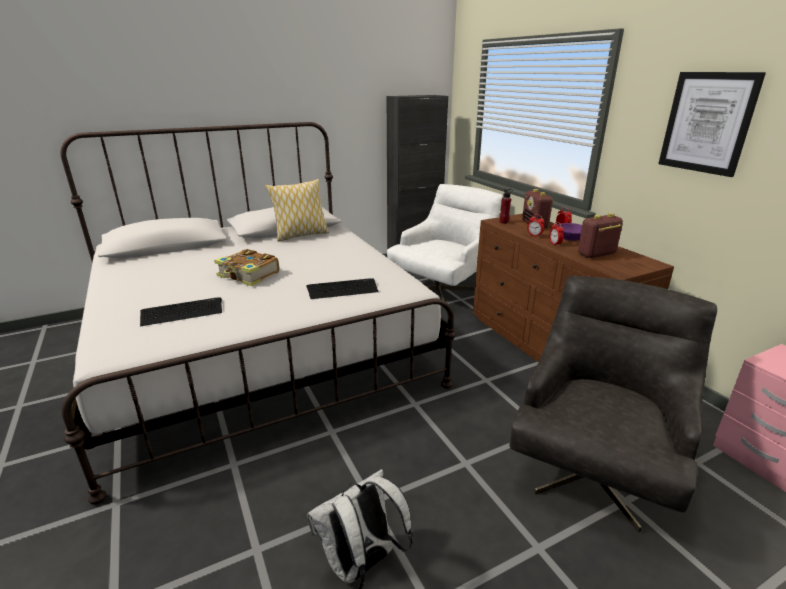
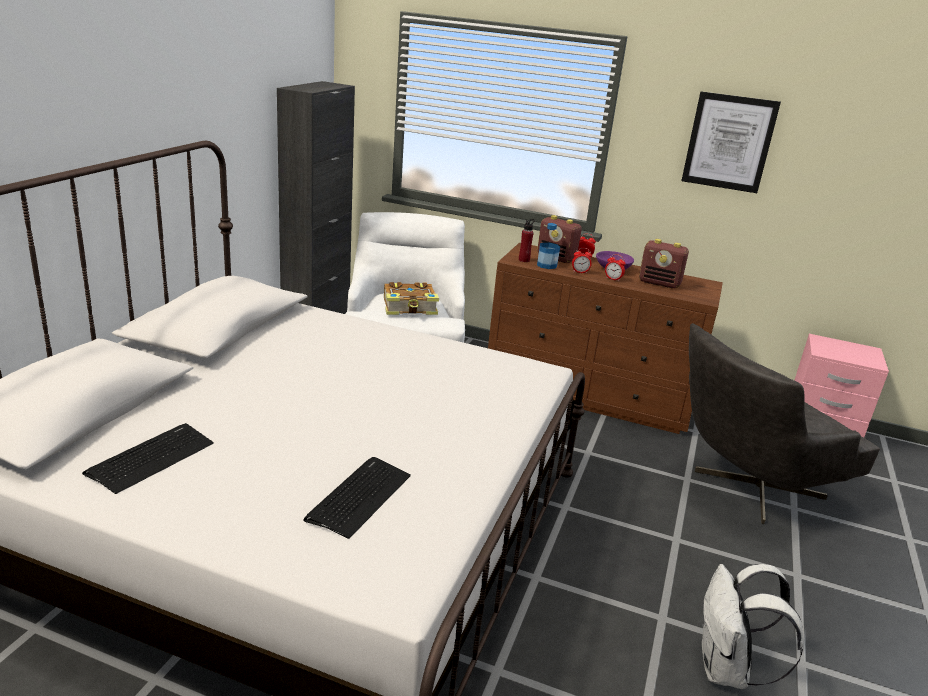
camera: 45 degrees left, 0 degrees up
book [214,249,279,286] -> book moved to [384,282,439,315]
pillow [266,179,329,242] -> none
keyboard [306,278,379,299] -> keyboard moved to [82,423,214,494]
grey armchair [509,276,717,532] -> grey armchair turned 105 degrees counterclockwise [689,323,880,524]
radio [578,213,623,258] -> radio turned 90 degrees counterclockwise [639,239,689,288]
none -> bottle [537,223,560,269]

